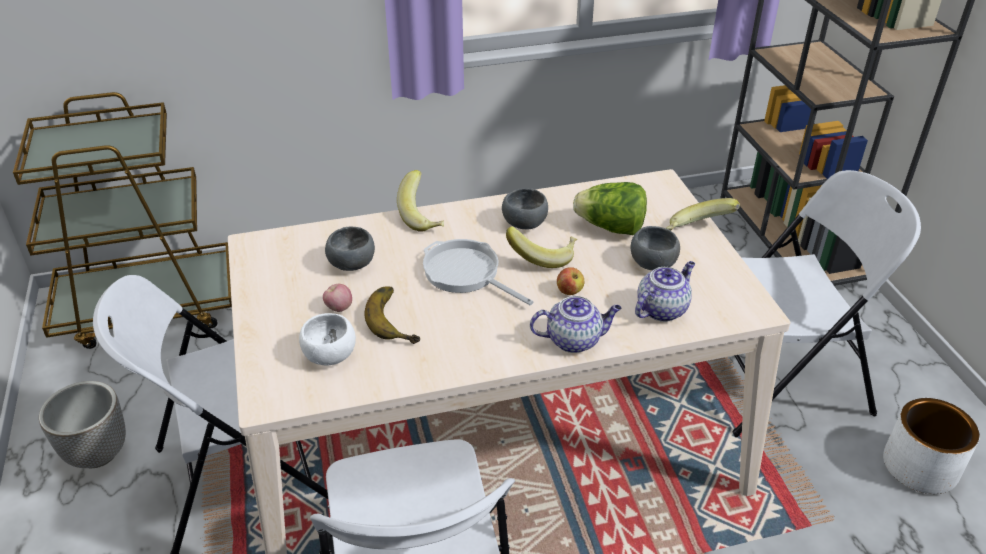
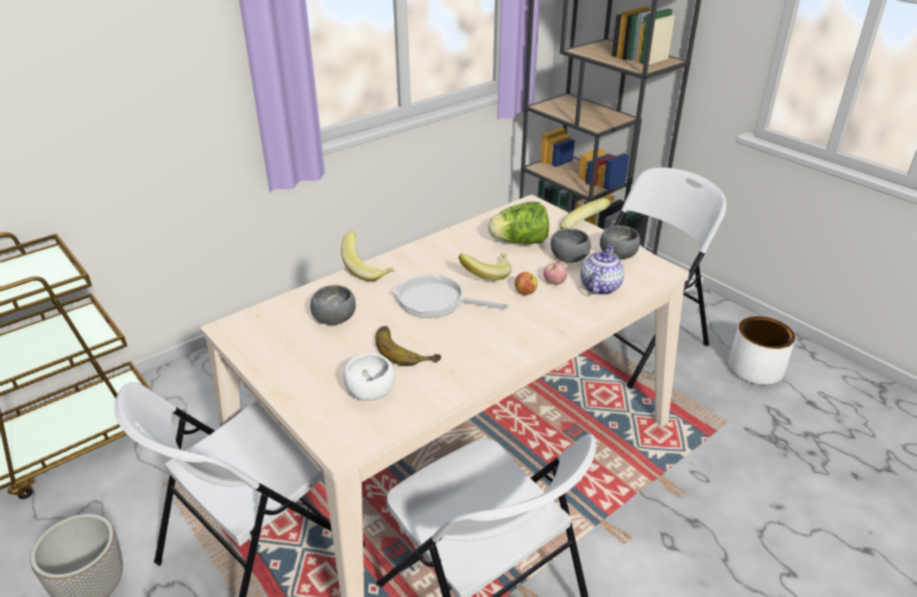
camera: 25 degrees left, 5 degrees down
apple [323,284,352,312] -> apple moved to [544,262,567,285]
grey bowl [502,188,548,229] -> grey bowl moved to [600,225,640,259]
teapot [530,296,622,353] -> none

